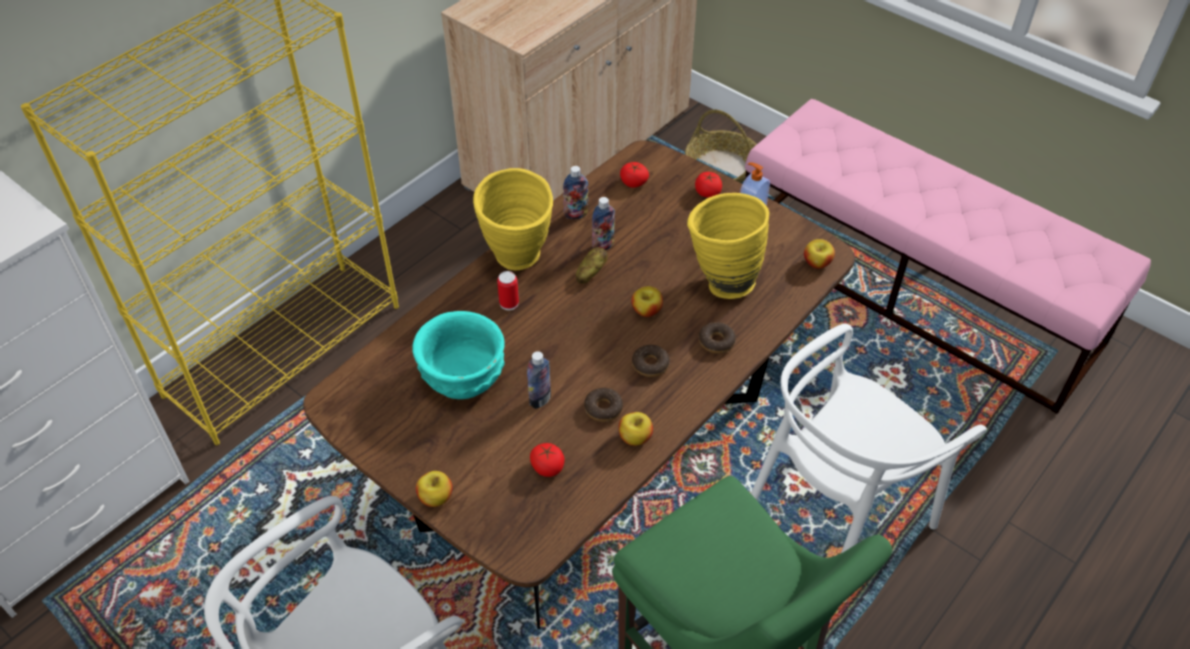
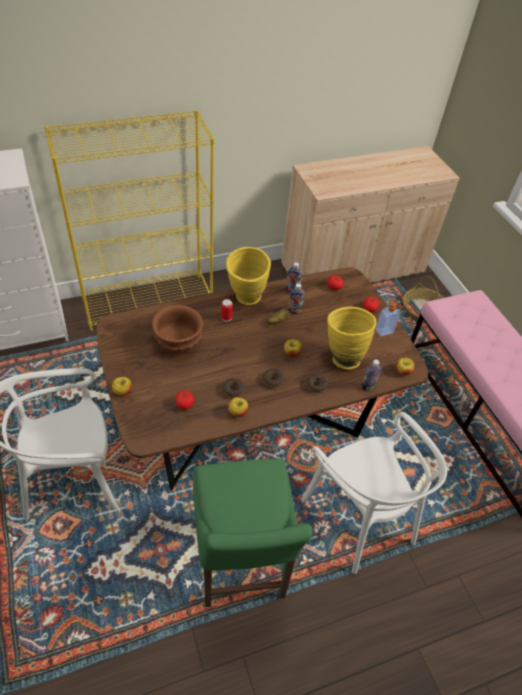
camera: 25 degrees right, 0 degrees up
turquoise bowl [412,311,505,399] -> brown bowl [152,305,203,354]
bottle [527,351,551,409] -> bottle moved to [361,360,381,390]
white chair [751,324,987,553] -> white chair turned 105 degrees counterclockwise [301,412,447,574]

